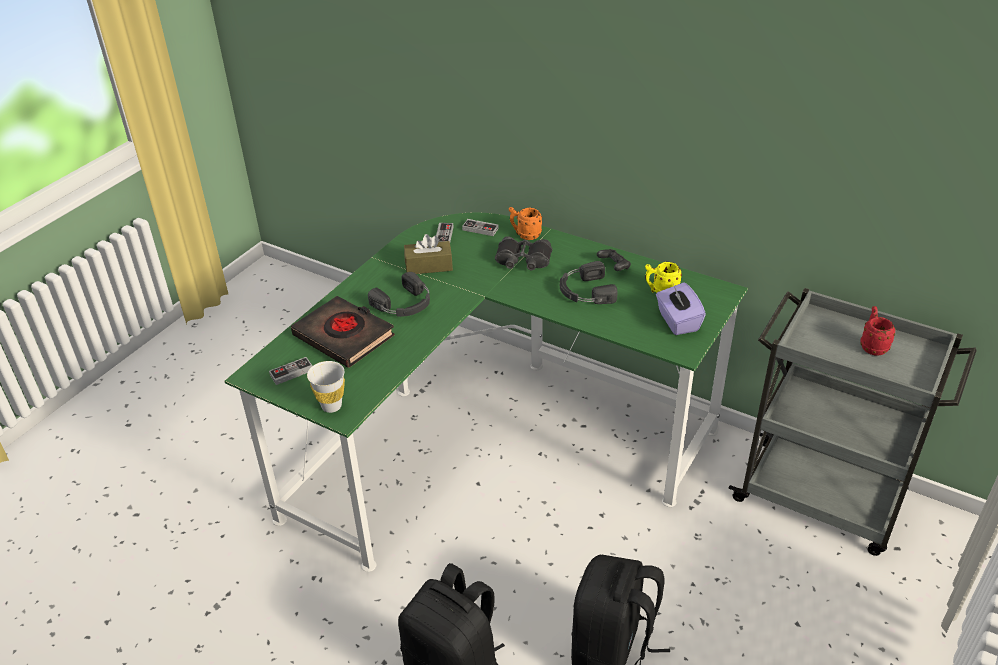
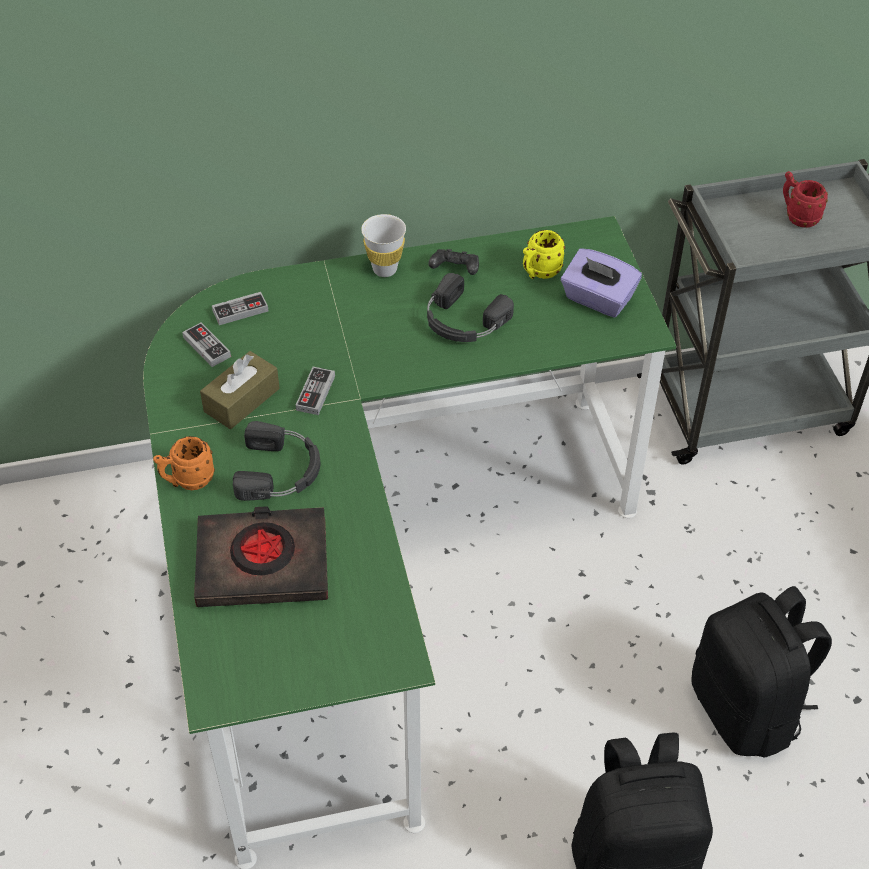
camera: 45 degrees left, 10 degrees up
game controller [269,357,312,385] -> game controller moved to [296,367,335,415]
white cup [307,361,345,413] -> white cup moved to [361,214,406,277]
black binoculars [495,236,552,271] -> none
orange mug [509,207,542,240] -> orange mug moved to [153,436,215,490]

